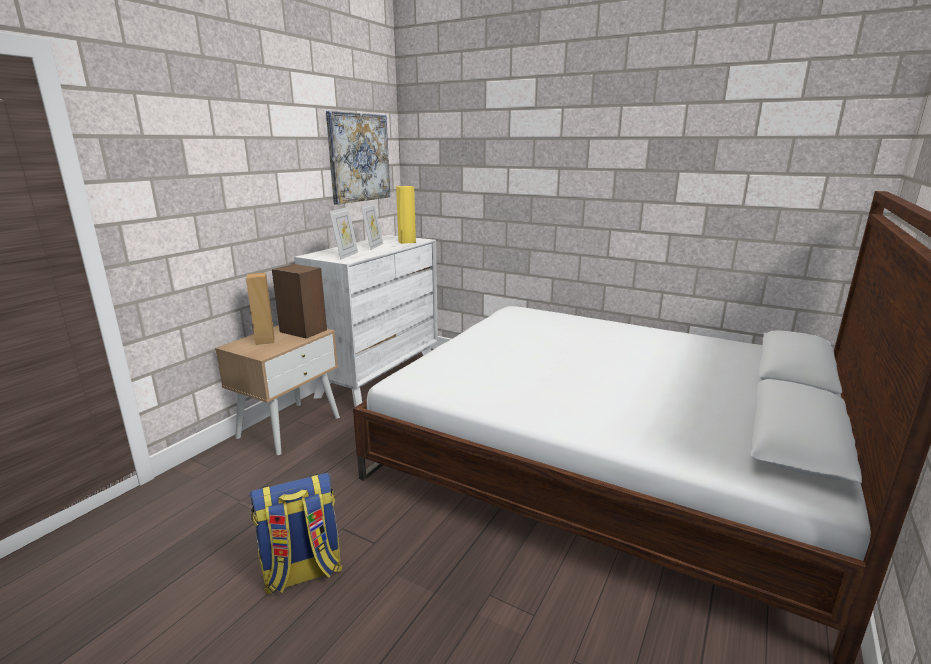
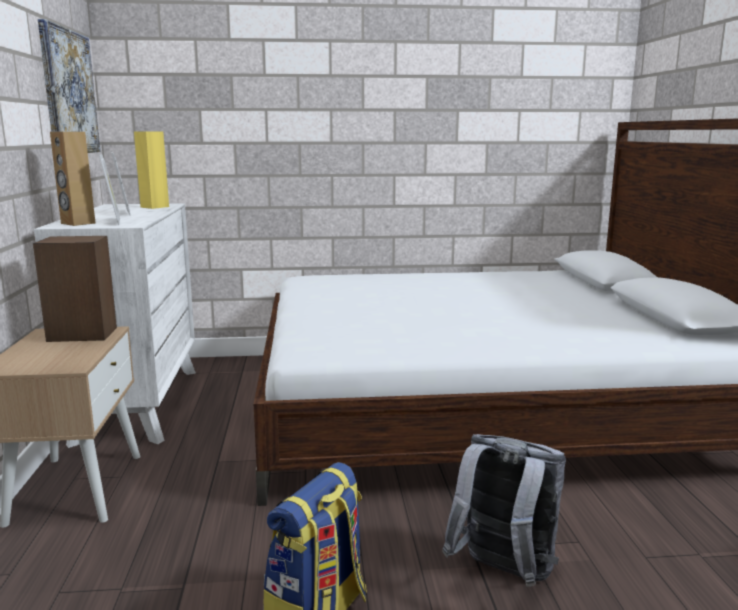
camera: 35 degrees left, 5 degrees down
brown speaker [246,273,275,345] -> brown speaker moved to [50,131,95,226]
none -> grey backpack [442,434,566,587]

